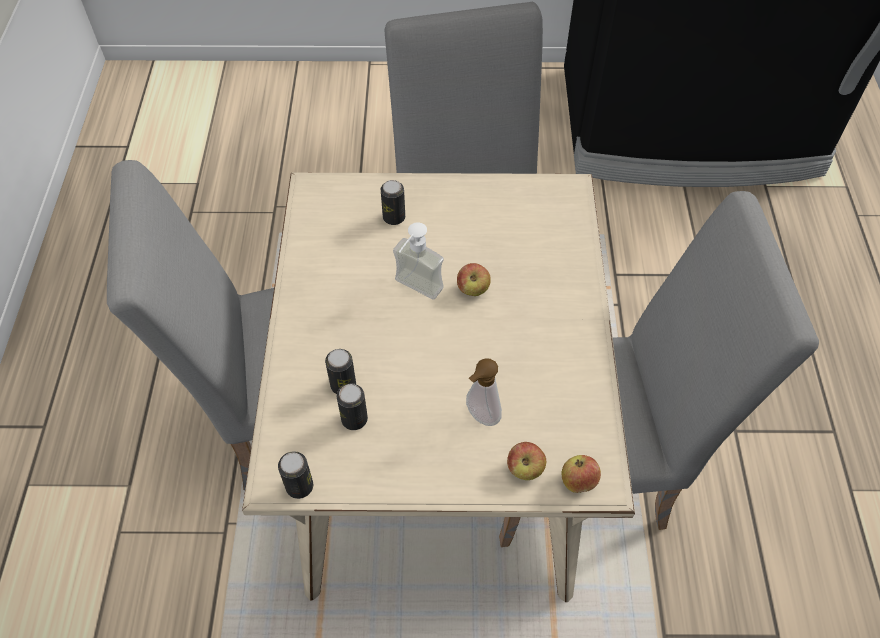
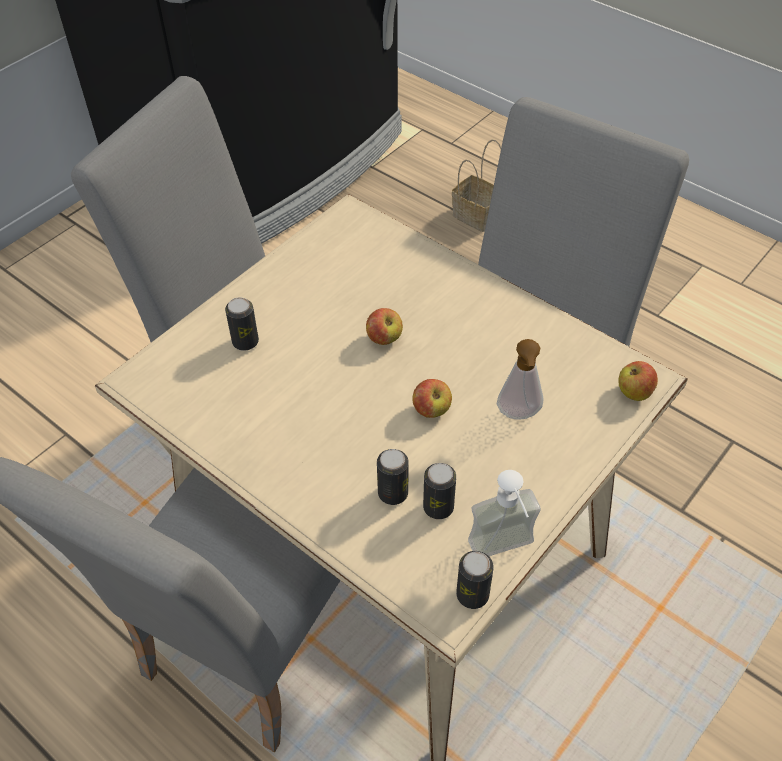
camera: 50 degrees left, 5 degrees down
soap dispenser [393,223,444,299] -> soap dispenser moved to [468,470,541,556]
apple [507,442,546,480] -> apple moved to [412,379,452,418]
none -> basket [452,140,501,232]

